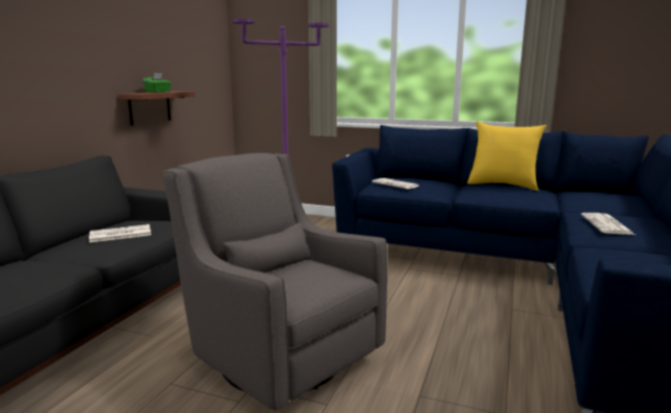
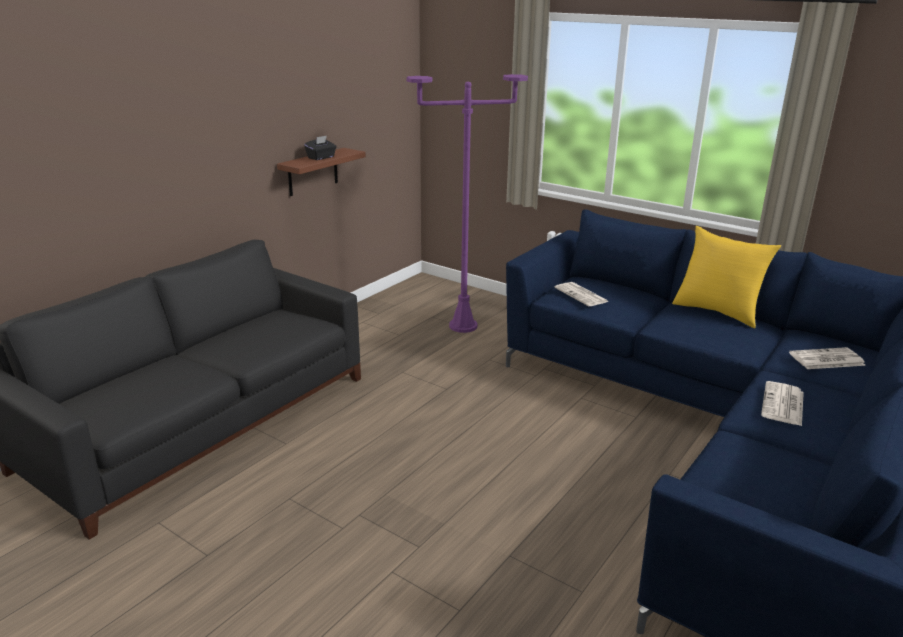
camera: 15 degrees right, 10 degrees up
newspaper [89,224,151,242] -> newspaper moved to [789,347,866,369]
green tissue box [142,73,171,93] -> black tissue box [304,136,337,160]
grey armchair [163,153,387,411] -> none

